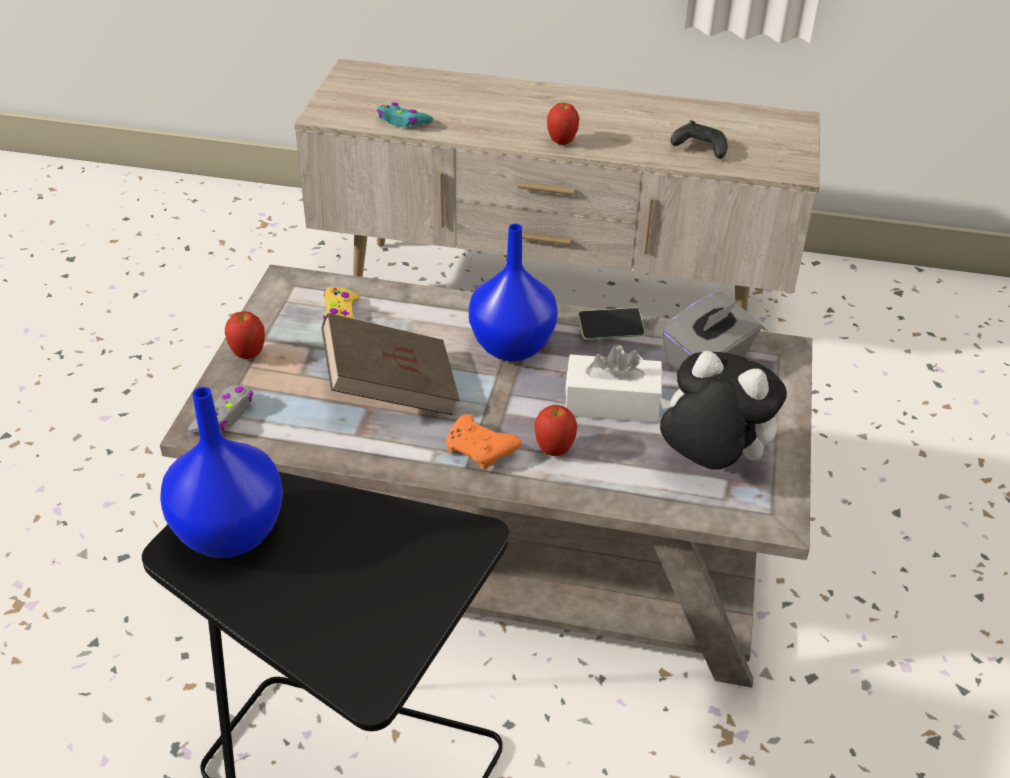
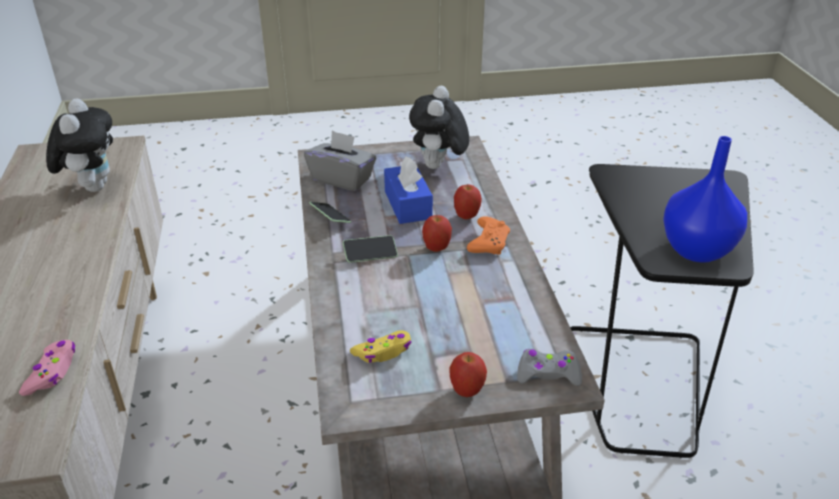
camera: 110 degrees left, 5 degrees down
brown book [321,313,460,415] -> none
turquoise game controller [377,102,433,127] -> pink game controller [19,340,75,396]
blue vase [469,224,558,361] -> phone [343,235,398,263]
apple [547,102,579,145] -> apple moved to [422,215,452,252]
white tissue box [565,345,662,423] -> blue tissue box [384,156,433,224]
black game controller [671,120,727,159] -> plush toy [46,98,113,192]

